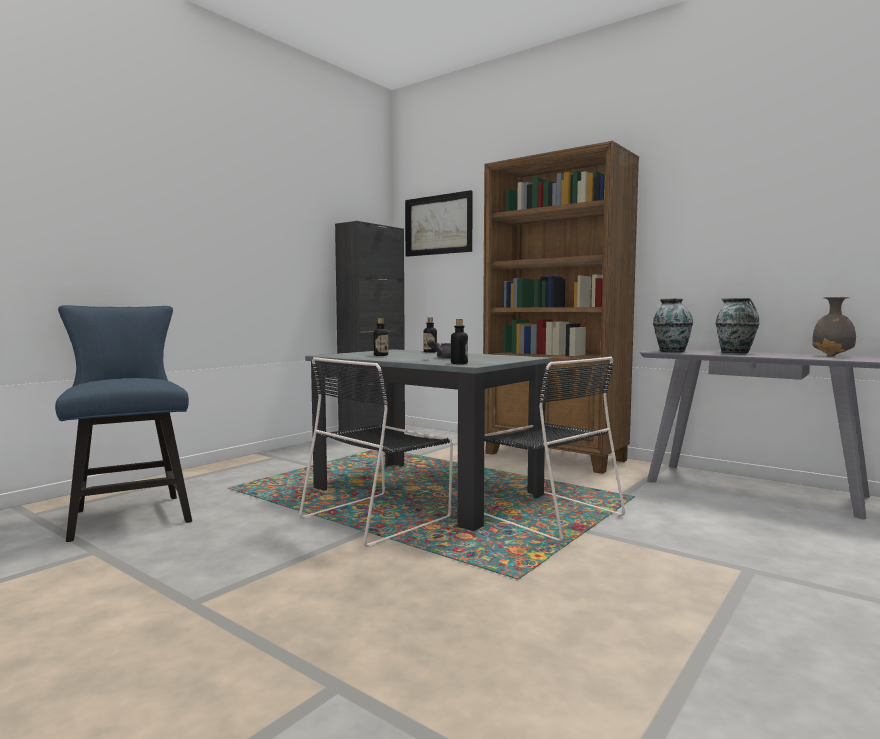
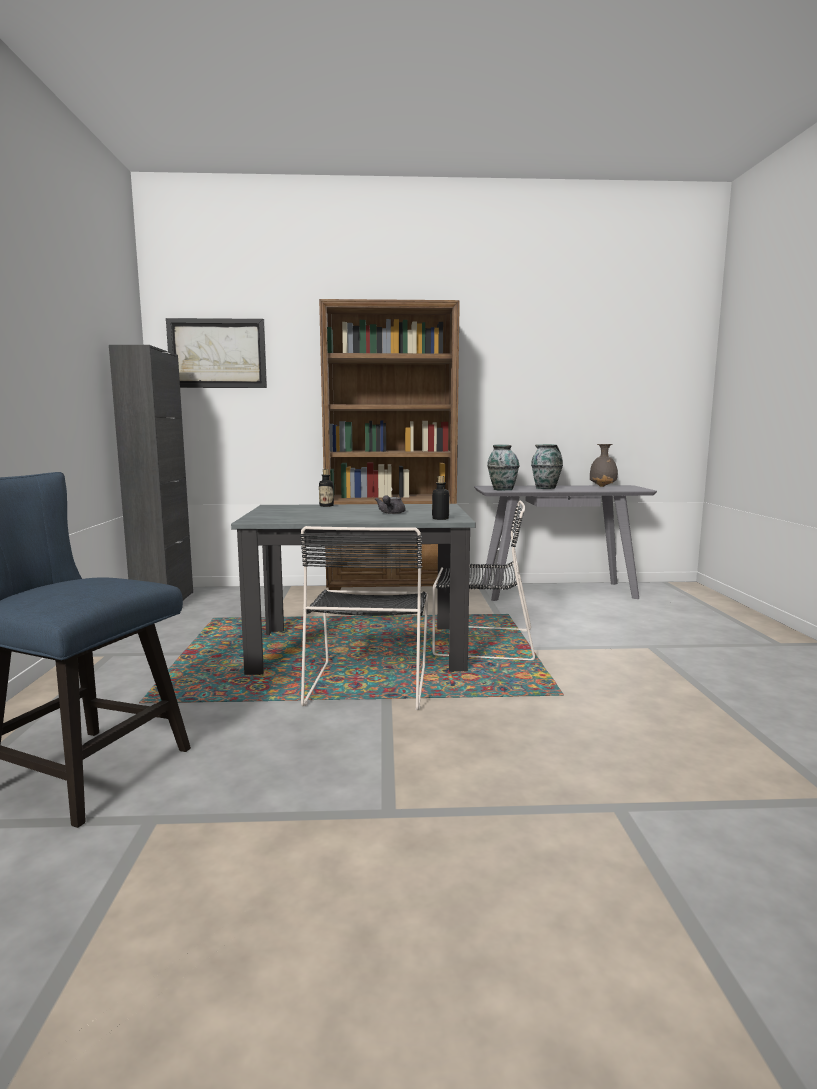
camera: 40 degrees left, 5 degrees up
bottle [374,318,388,356] -> none

